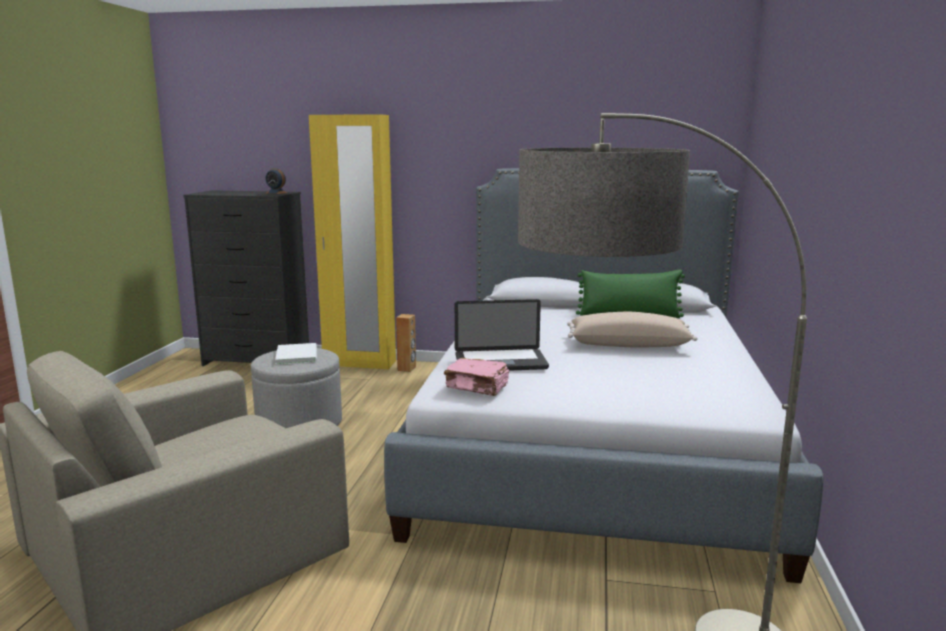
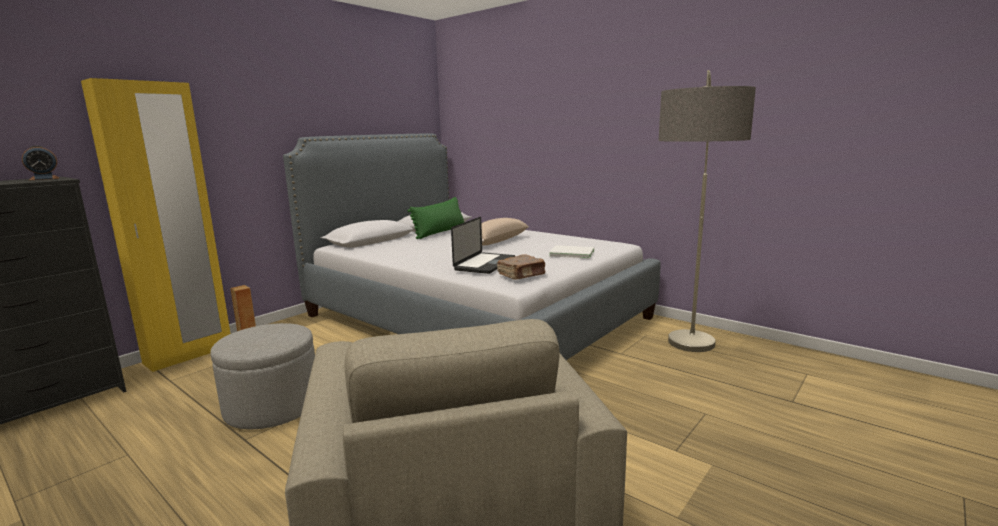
camera: 60 degrees left, 0 degrees up
white book [275,343,317,365] -> white book moved to [549,245,594,259]
pink book [444,358,509,396] -> brown book [497,254,546,280]

